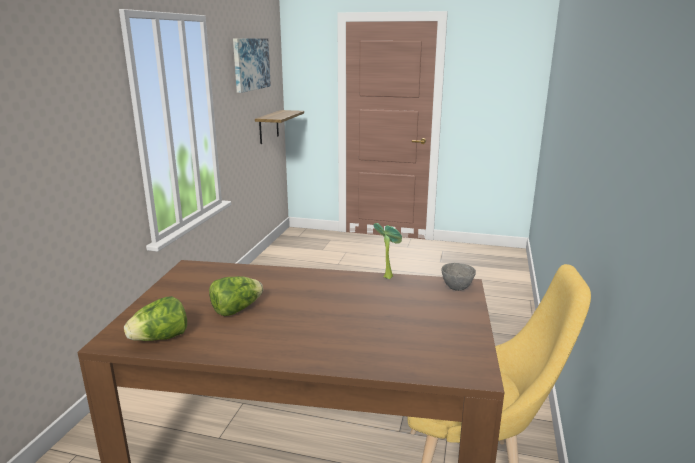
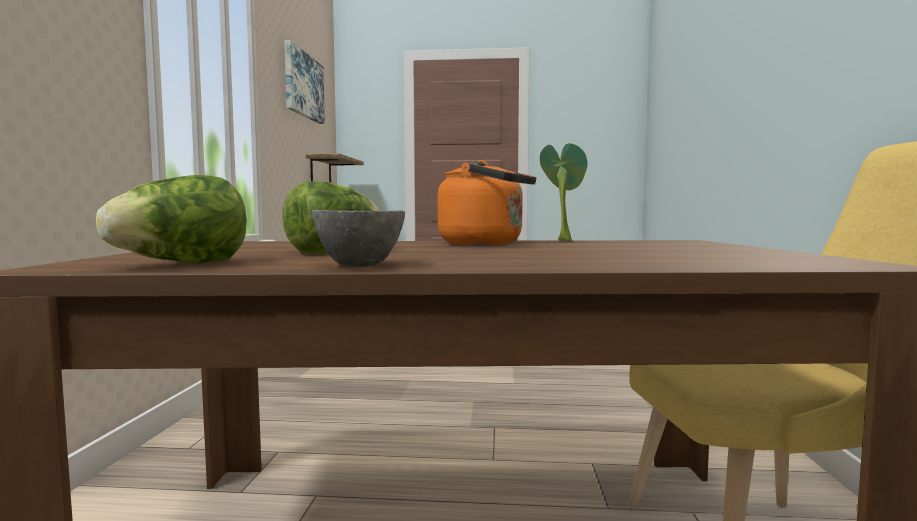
camera: 10 degrees left, 15 degrees down
grey bowl [442,263,476,291] -> grey bowl moved to [312,210,405,267]
none -> orange kettle [438,160,537,245]

